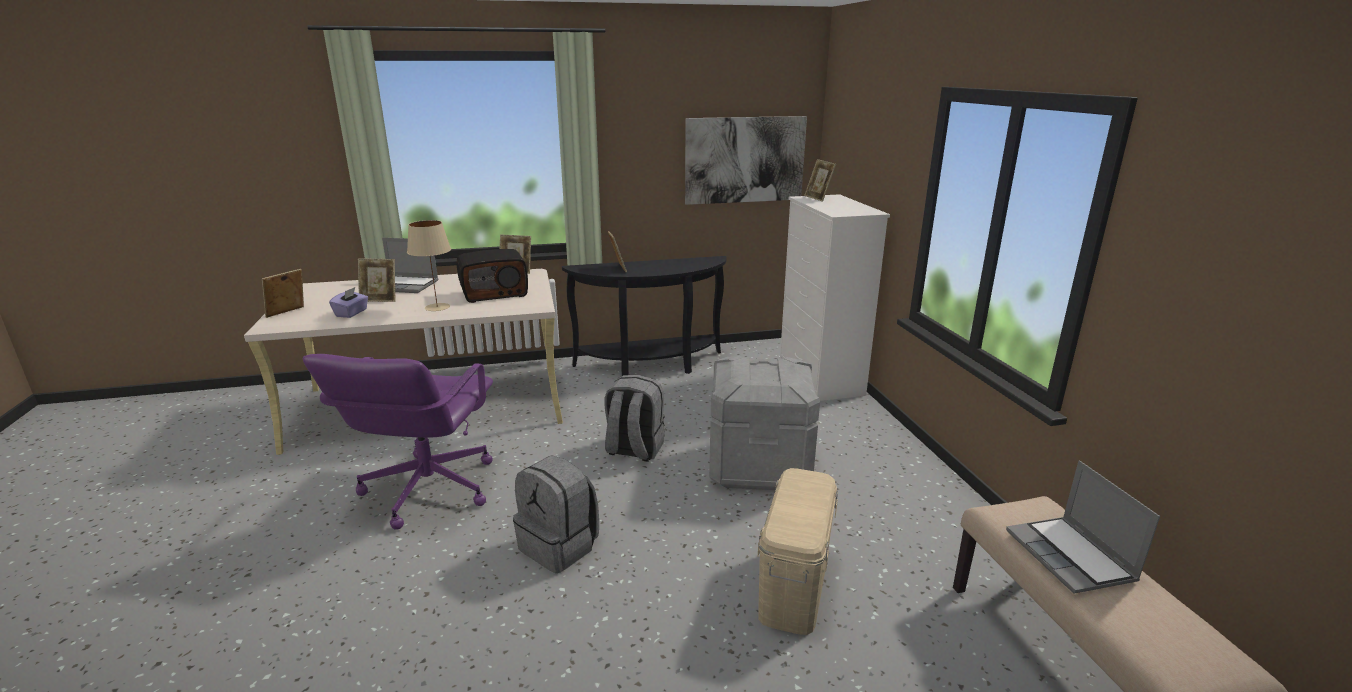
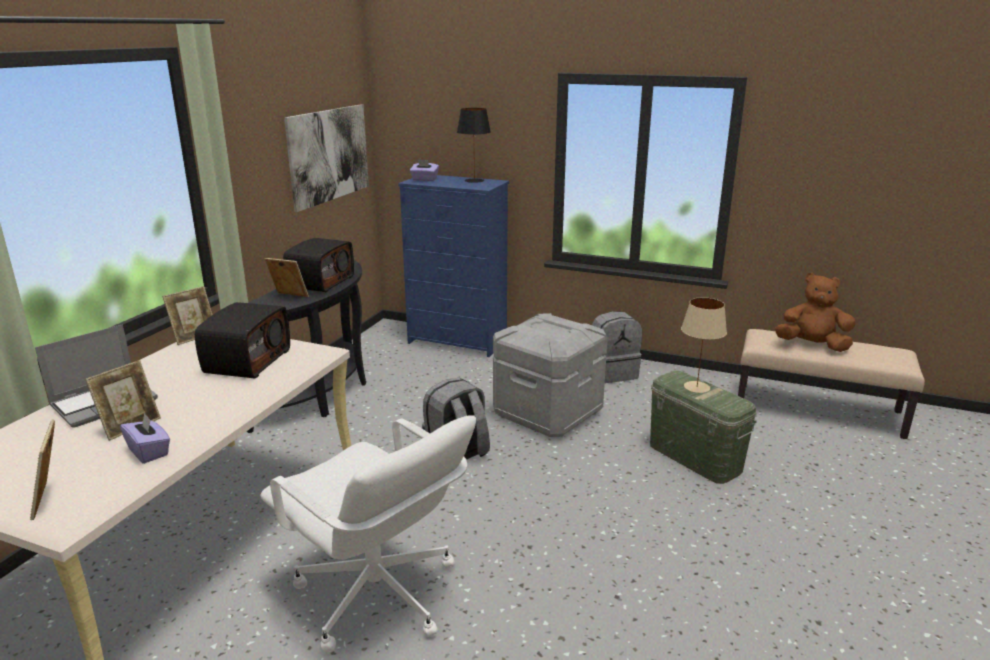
camera: 55 degrees left, 0 degrees up
purple office chair [303,354,493,530] -> white office chair [260,415,476,653]
beige table lamp [407,220,451,311] -> beige table lamp moved to [681,297,727,393]
grey backpack [513,455,599,573] -> grey backpack moved to [592,311,642,383]
beige storage box [758,468,838,635] -> green storage box [650,371,757,484]
white dresser [780,194,890,401] -> blue dresser [398,175,509,357]
picture frame [804,159,836,202] -> purple tissue box [410,160,439,181]
laptop [1006,460,1160,594] -> brown plush toy [775,273,855,352]
none -> radio [283,238,354,292]
none -> black table lamp [457,108,491,183]

